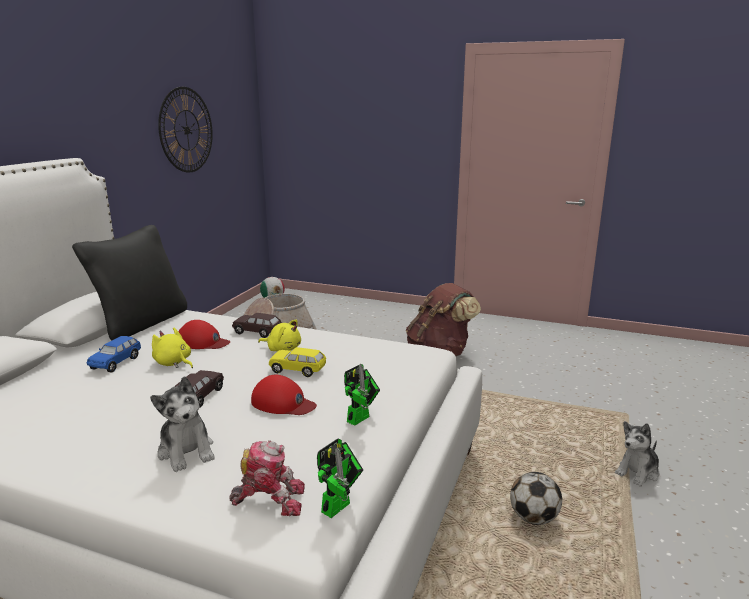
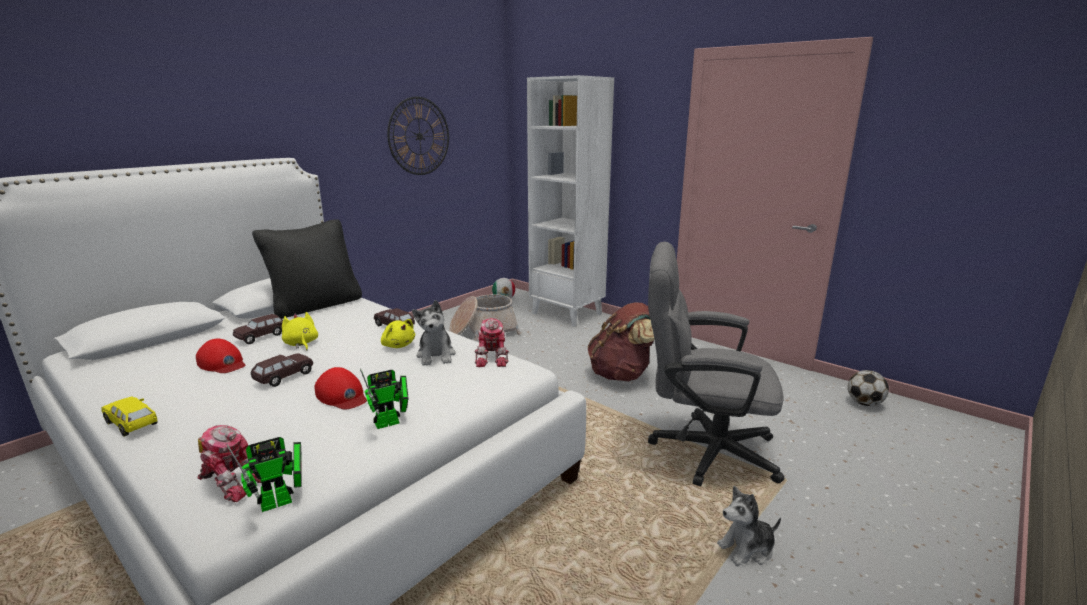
camera: 20 degrees right, 0 degrees up
blue toy car [87,336,141,372] -> brown toy car [233,314,283,344]
plush toy [150,376,215,472] -> plush toy moved to [412,300,455,366]
red cap [178,320,230,349] -> red cap moved to [196,338,245,373]
yellow toy car [269,347,326,377] -> yellow toy car moved to [101,397,157,437]
football [510,472,562,525] -> football moved to [848,370,889,406]
none -> toy robot [475,318,509,367]
none -> white bookcase [527,75,614,327]
none -> grey office chair [648,242,784,486]

